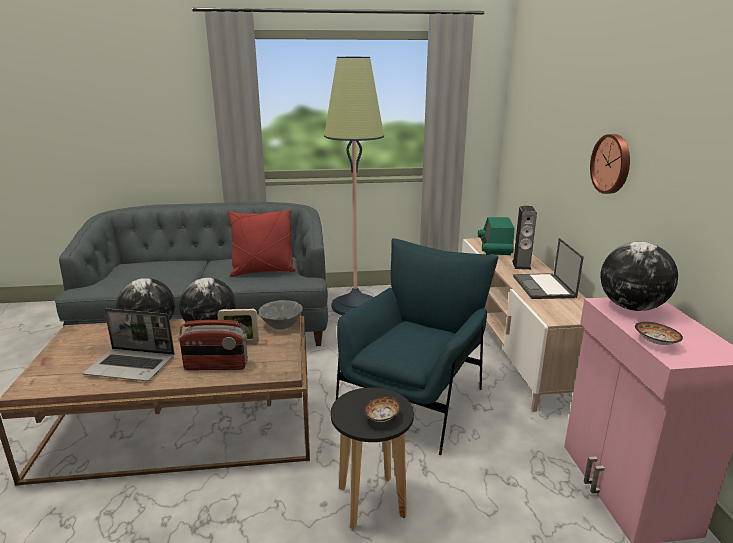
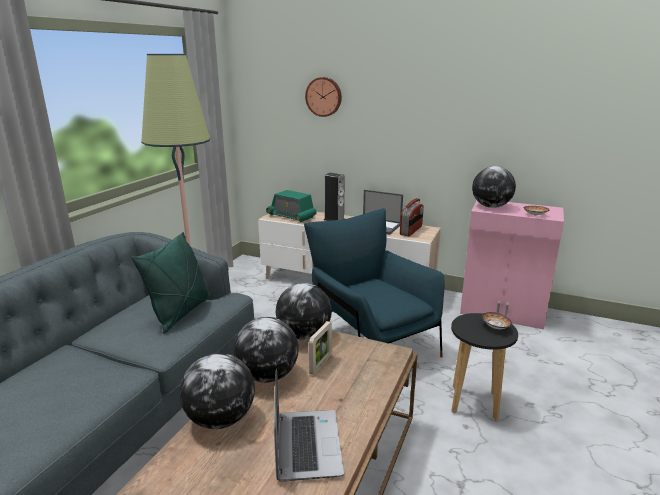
camera: 60 degrees left, 0 degrees up
laptop [83,308,175,381] -> laptop turned 45 degrees counterclockwise [274,368,344,482]
radio [178,320,248,370] -> radio moved to [400,198,424,236]
red pillow [227,209,296,277] -> green pillow [132,232,210,334]
grey bowl [259,300,303,329] -> globe [276,283,332,340]
wall clock [590,134,630,194] -> wall clock moved to [305,77,342,117]

